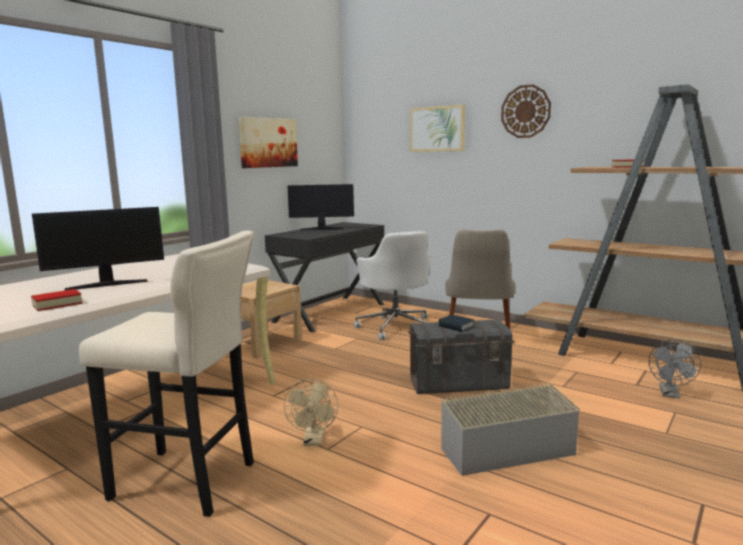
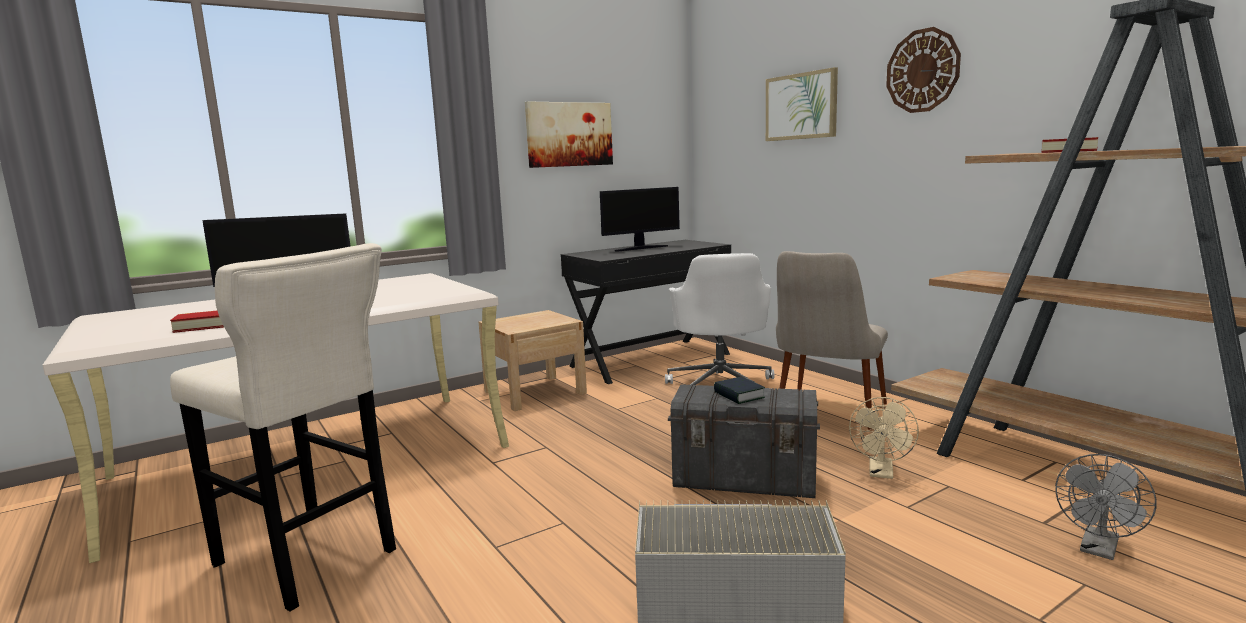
camera: 20 degrees right, 0 degrees up
beige fan [284,379,338,446] -> beige fan moved to [849,397,919,479]
monitor [288,184,354,230] -> monitor turned 135 degrees clockwise [600,187,680,252]

